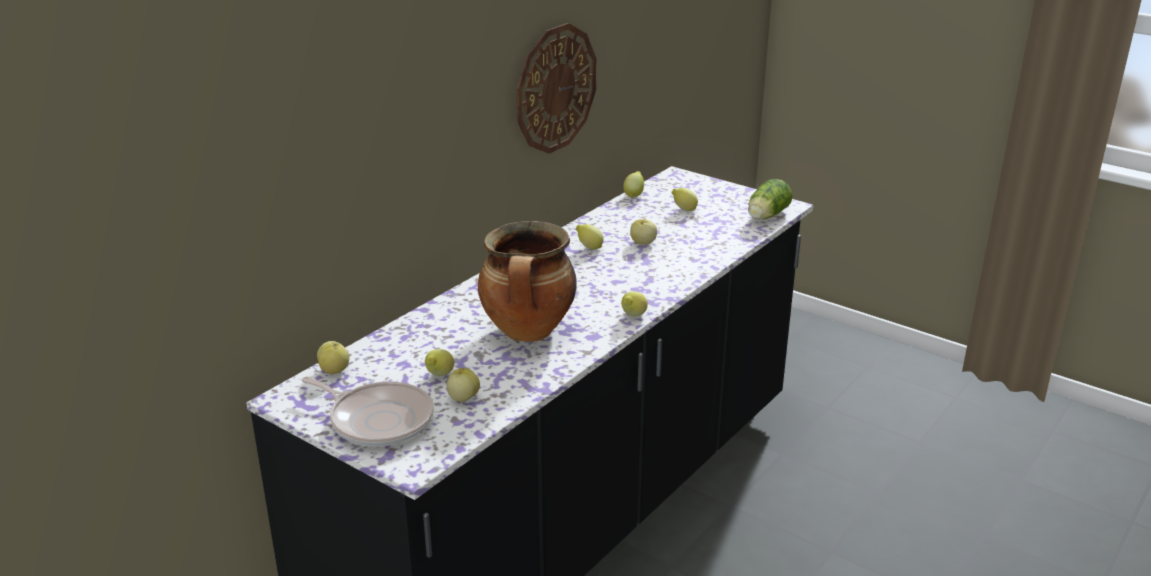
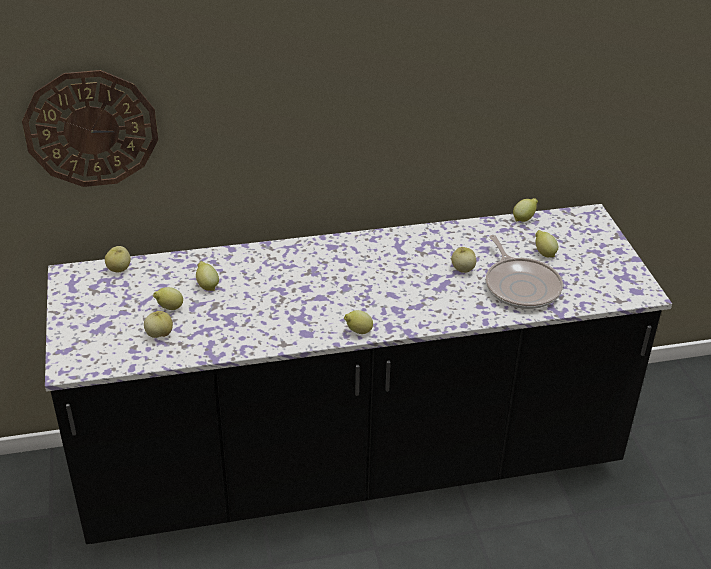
camera: 40 degrees right, 10 degrees up
frying pan [301,376,434,447] -> frying pan moved to [486,235,563,309]
cooking pot [478,221,577,342] -> none
wall clock [517,23,597,154] -> wall clock moved to [22,70,158,187]
lemon [576,224,604,250] -> lemon moved to [196,261,219,291]
lettuce [748,179,792,220] -> none

